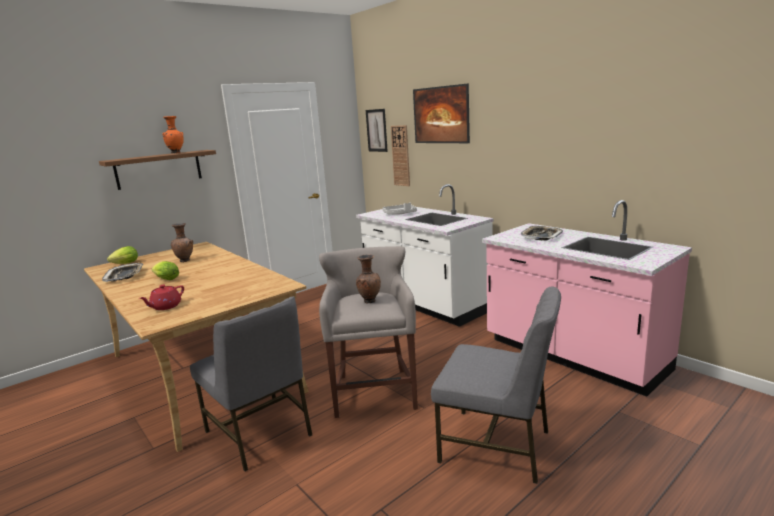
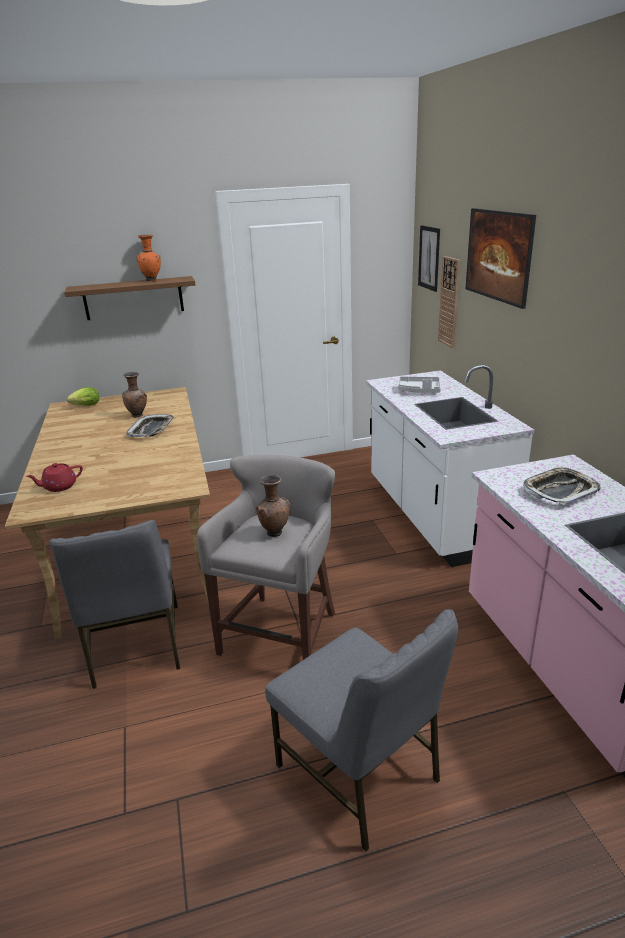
camera: 25 degrees right, 10 degrees up
tray [102,263,143,282] -> tray moved to [126,414,174,437]
lettuce [151,261,179,280] -> none

